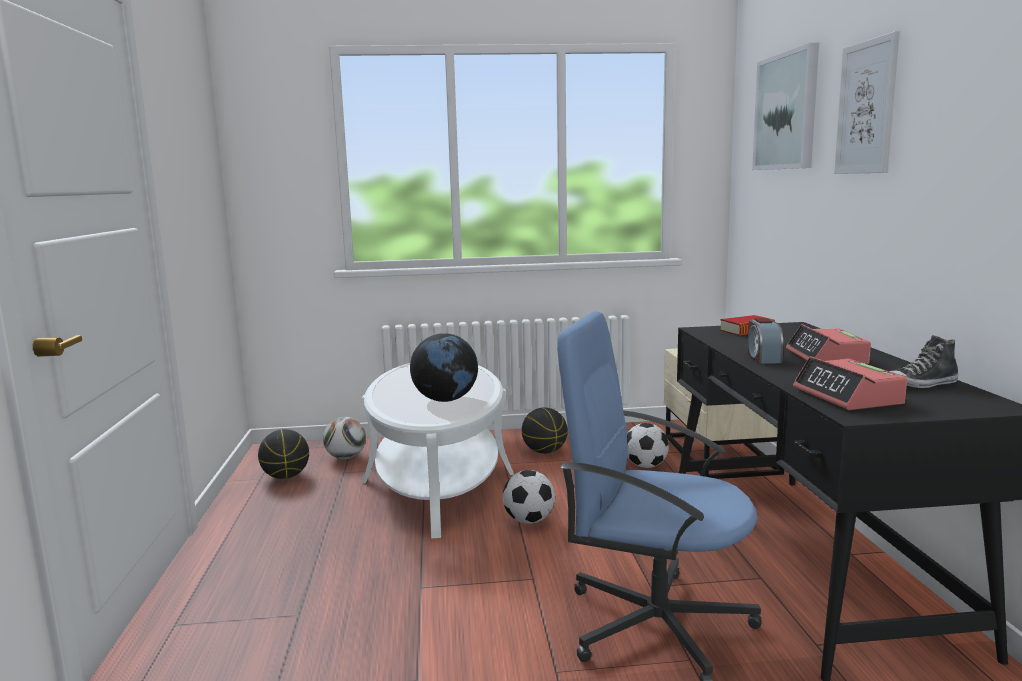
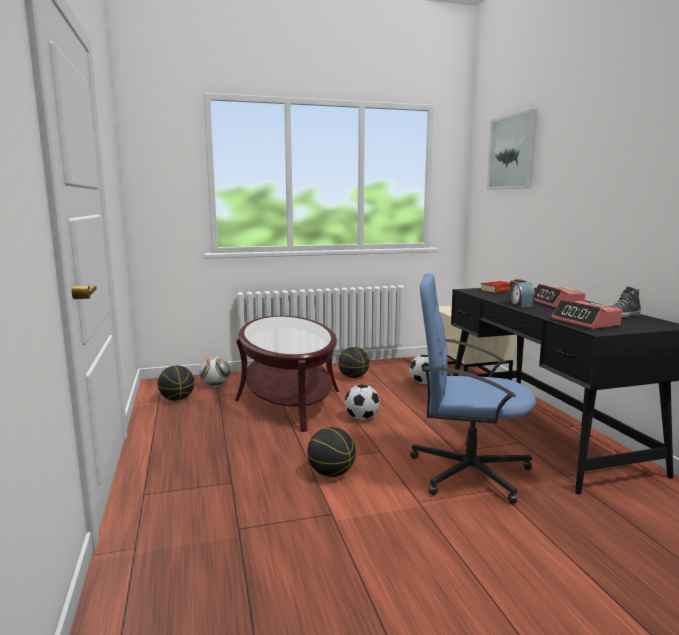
camera: 10 degrees left, 0 degrees up
white coffee table [361,363,514,539] -> brown coffee table [235,316,339,432]
globe [410,333,478,402] -> none
picture [834,31,900,174] -> none
none -> basketball [307,427,356,477]

